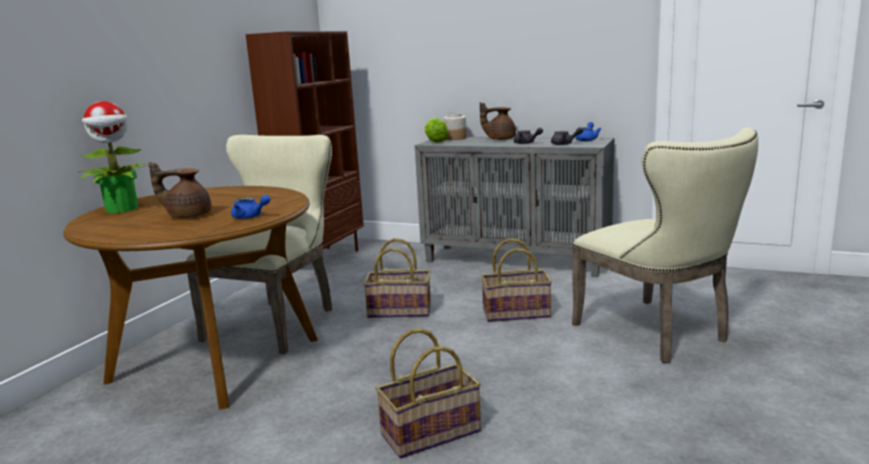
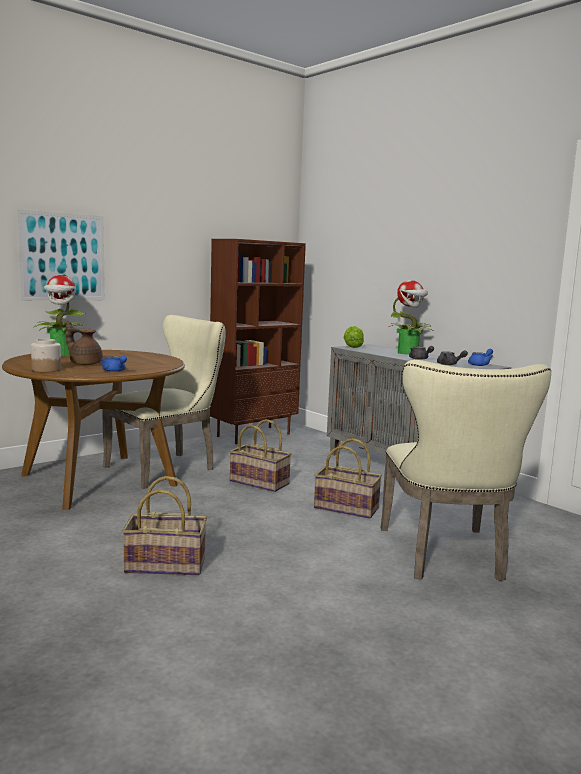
camera: 25 degrees right, 5 degrees down
jar [443,113,467,140] -> jar moved to [31,339,61,372]
brown teapot [480,102,516,140] -> potted plant [388,280,434,355]
none -> picture [17,209,105,301]

